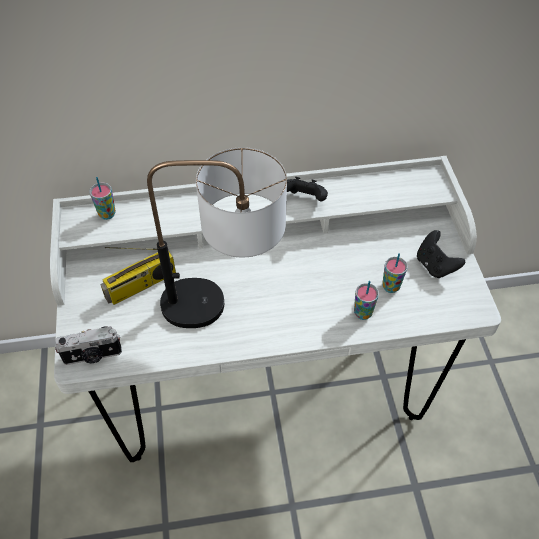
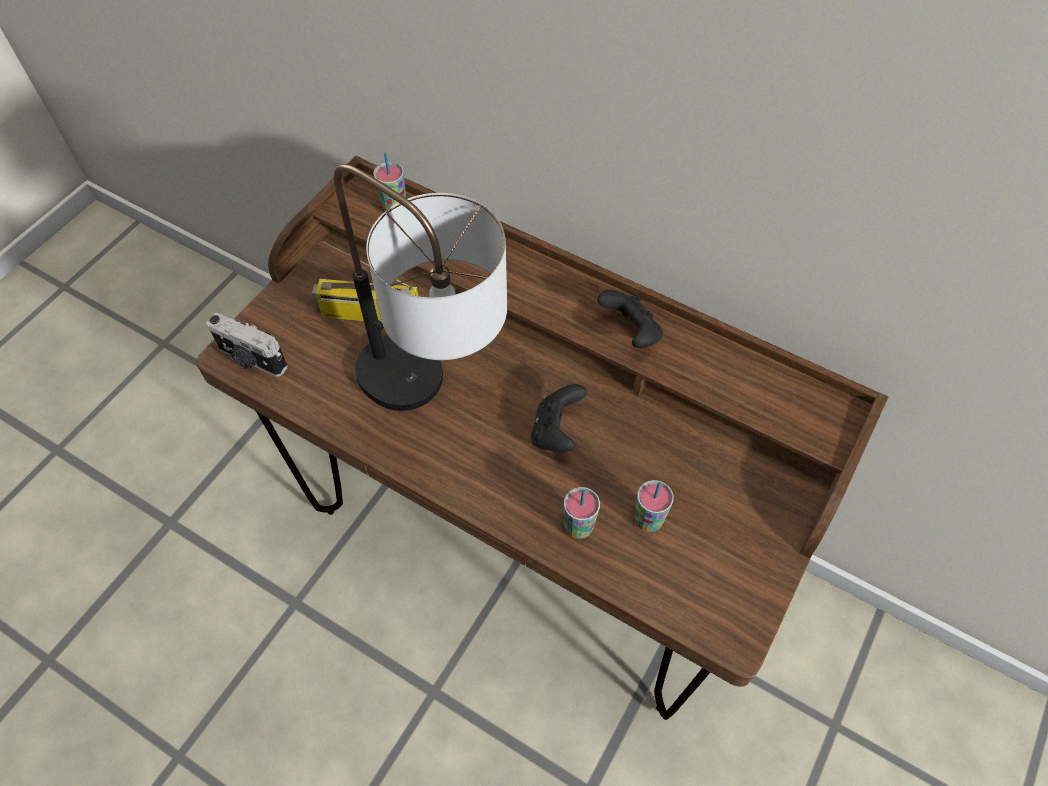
camera: 40 degrees right, 5 degrees up
white desk [50,156,501,462] -> brown desk [196,156,888,720]
black game controller [417,230,465,278] -> black game controller moved to [531,384,587,452]

